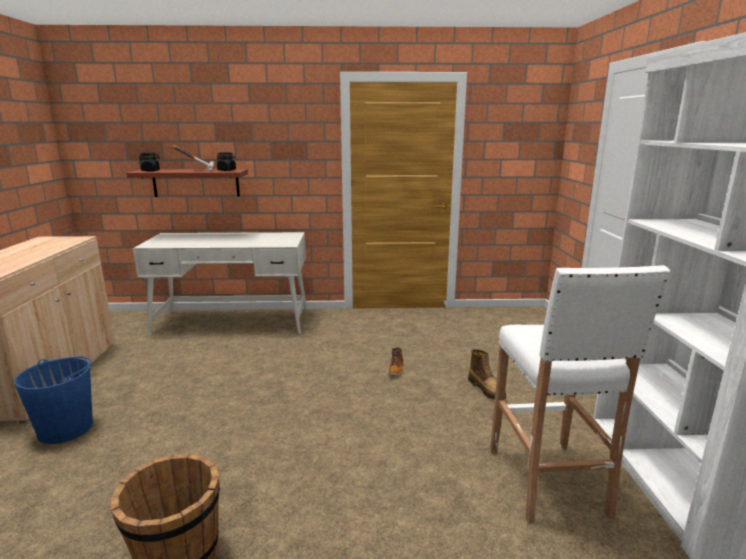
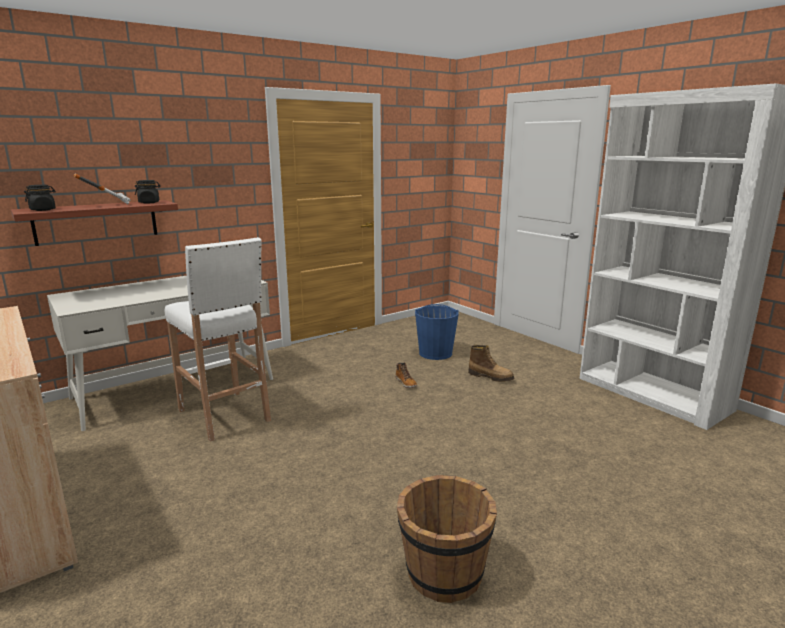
camera: 35 degrees left, 0 degrees up
blue bucket [14,357,93,444] -> blue bucket moved to [415,304,459,360]
white stool [490,265,670,524] -> white stool moved to [165,237,271,442]

